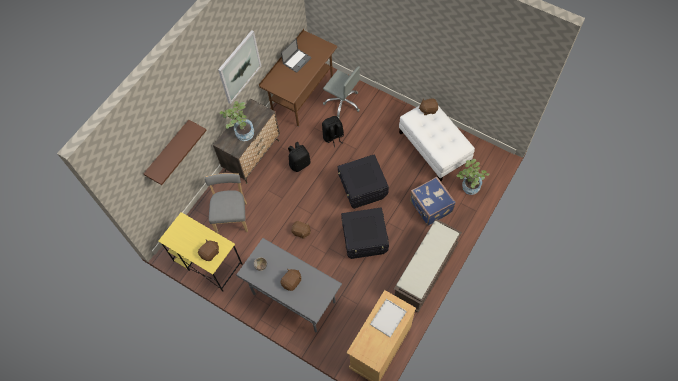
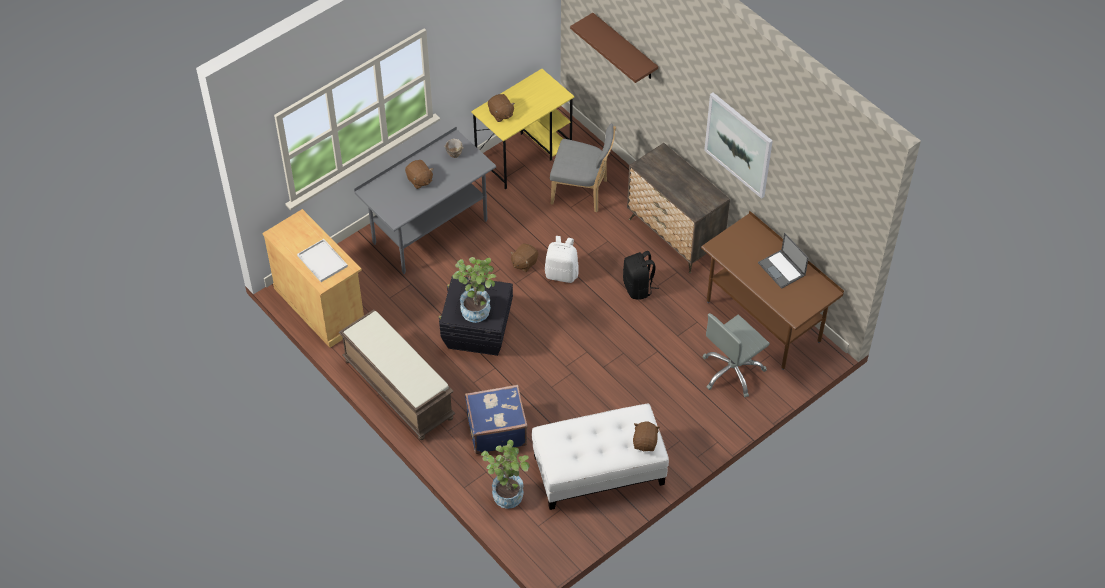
camera: 105 degrees right, 10 degrees down
potted plant [219,101,254,141] -> potted plant moved to [452,257,496,323]
black backpack [322,116,344,147] -> none
black storage box [338,154,389,209] -> none
none -> white backpack [545,236,579,283]

